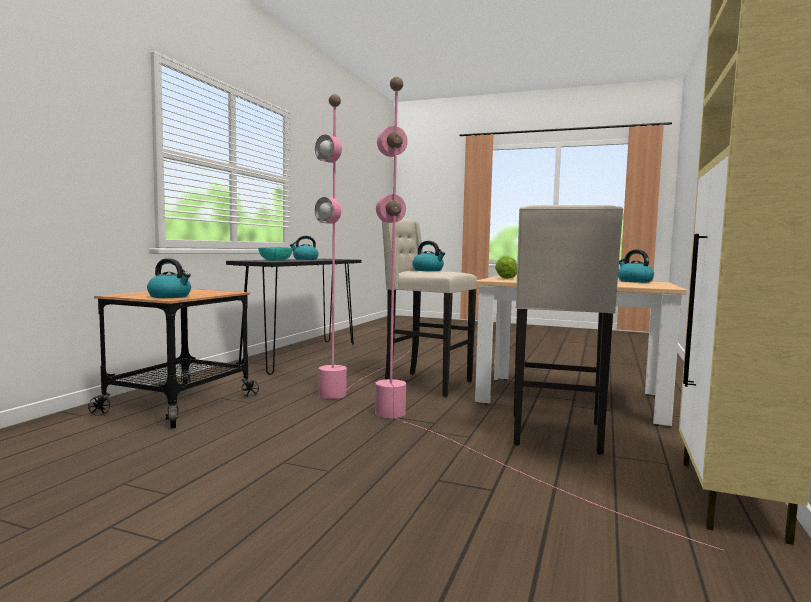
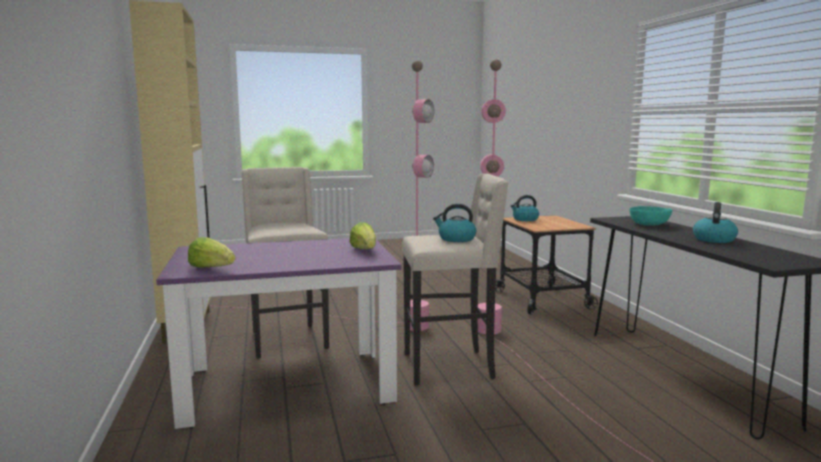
camera: 145 degrees right, 5 degrees up
beige dining table [475,276,687,426] -> purple dining table [156,238,401,429]
kettle [618,250,654,283] -> lettuce [188,237,235,268]

